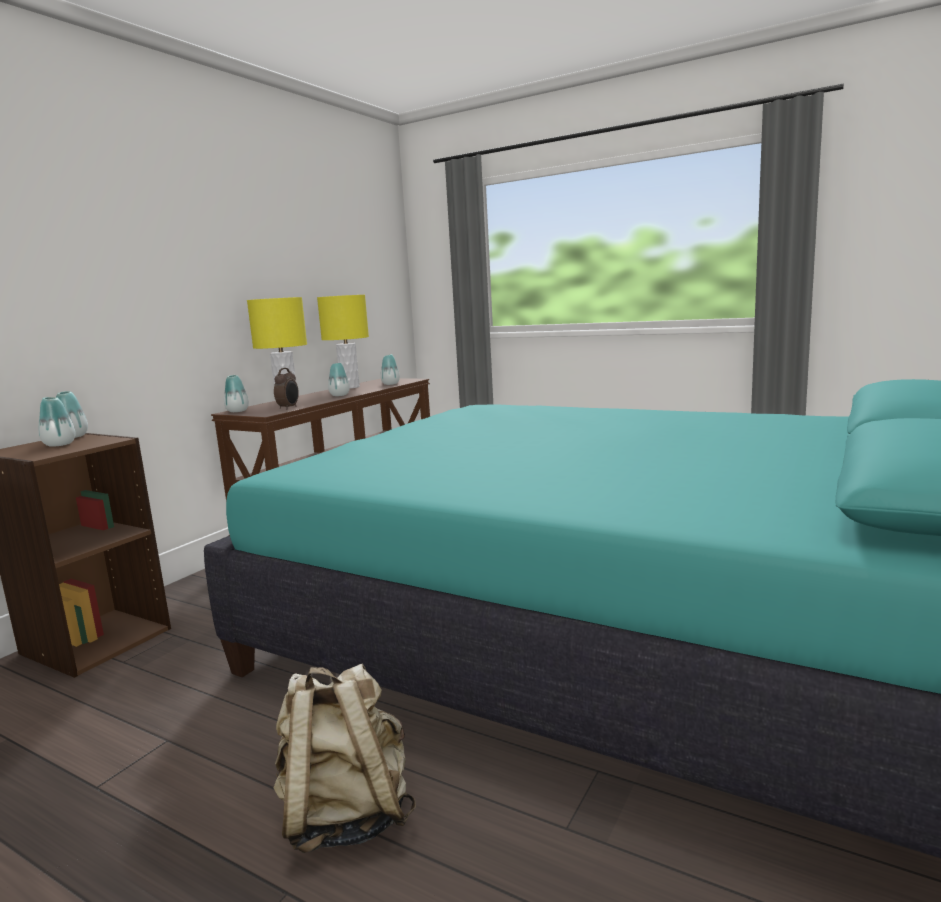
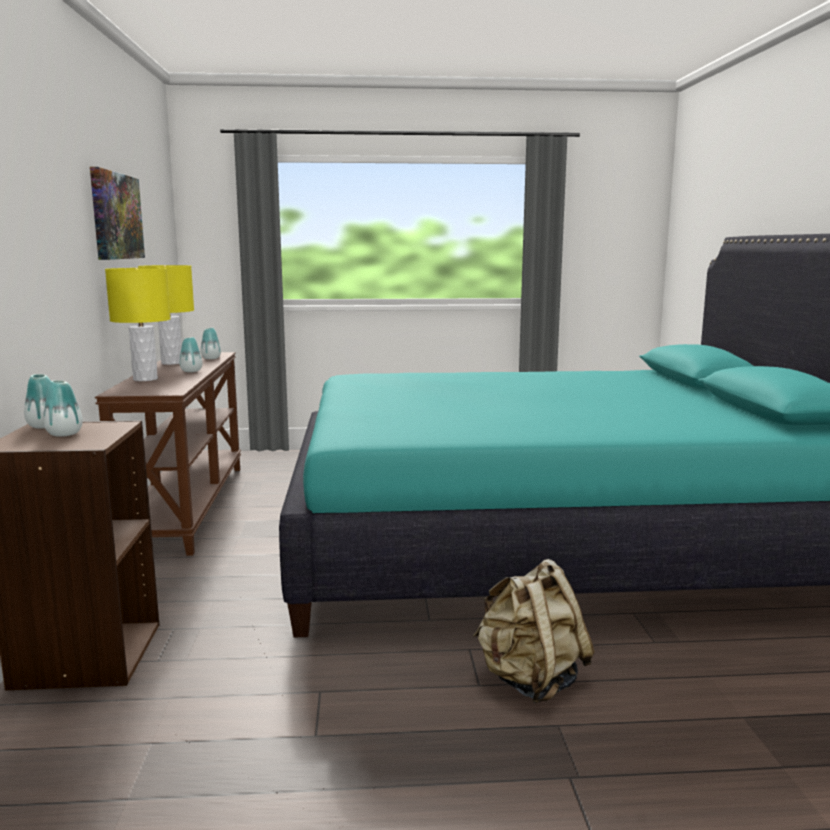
camera: 35 degrees left, 0 degrees up
vase [224,375,249,412] -> none
alarm clock [274,368,299,409] -> none
none -> picture [90,167,145,260]

